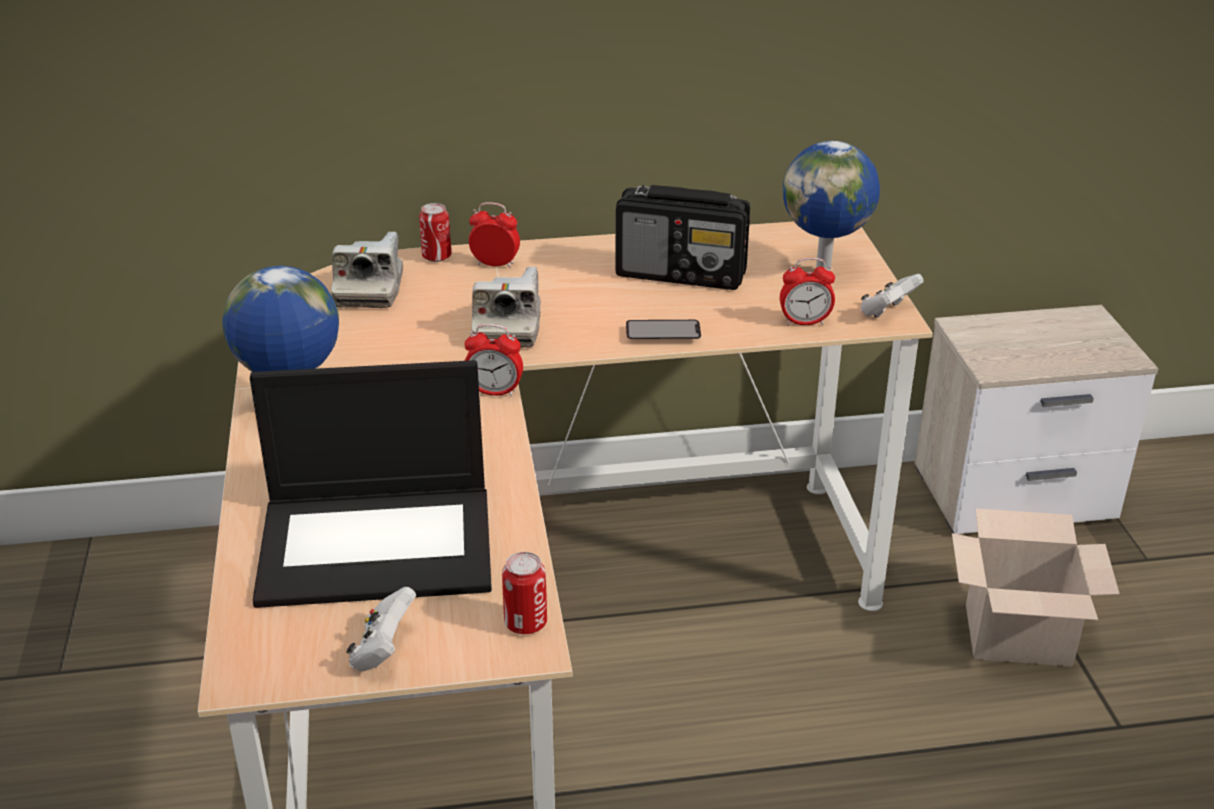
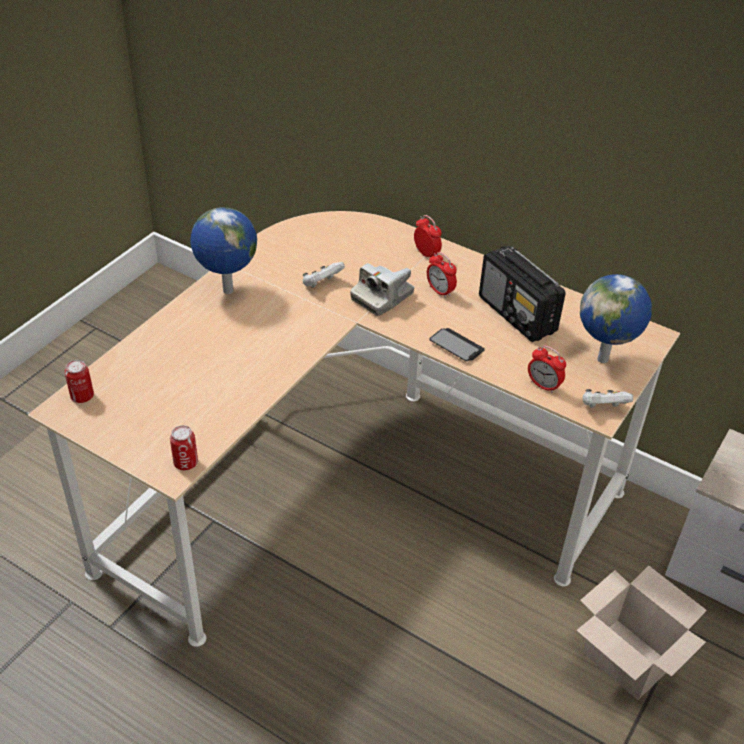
camera: 40 degrees right, 10 degrees up
laptop [250,360,492,608] -> none
camera [331,232,403,308] -> none
white game controller [346,587,416,671] -> white game controller moved to [303,262,345,288]
can [419,203,451,262] -> can moved to [65,360,94,403]
alarm clock [464,324,523,397] -> alarm clock moved to [427,252,457,298]

